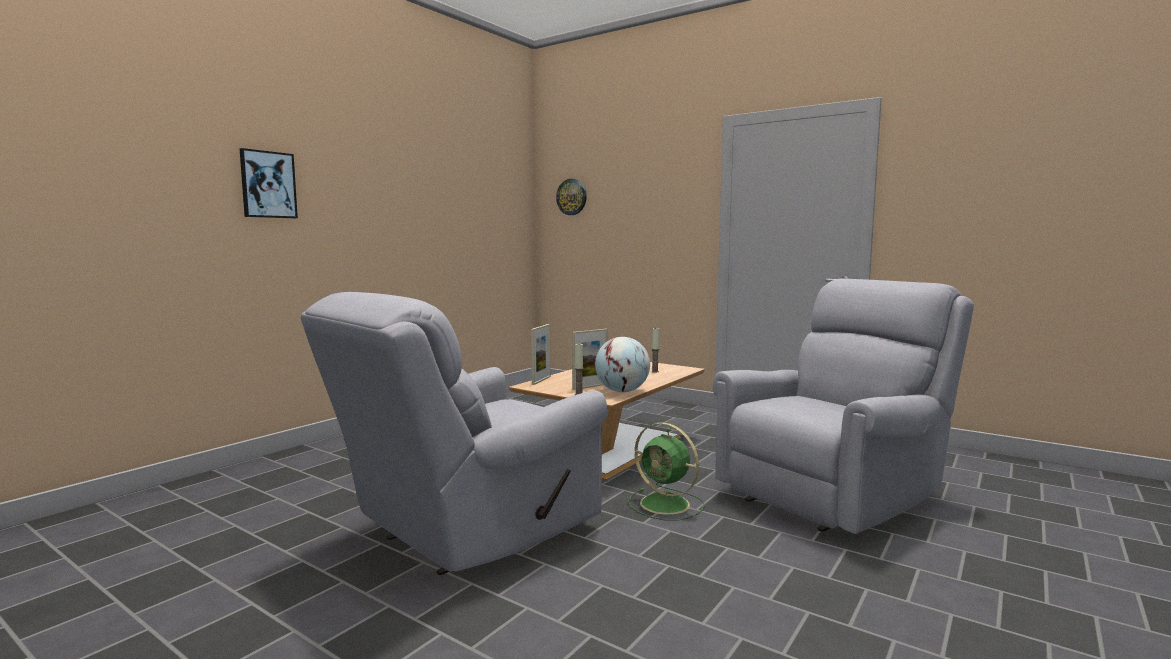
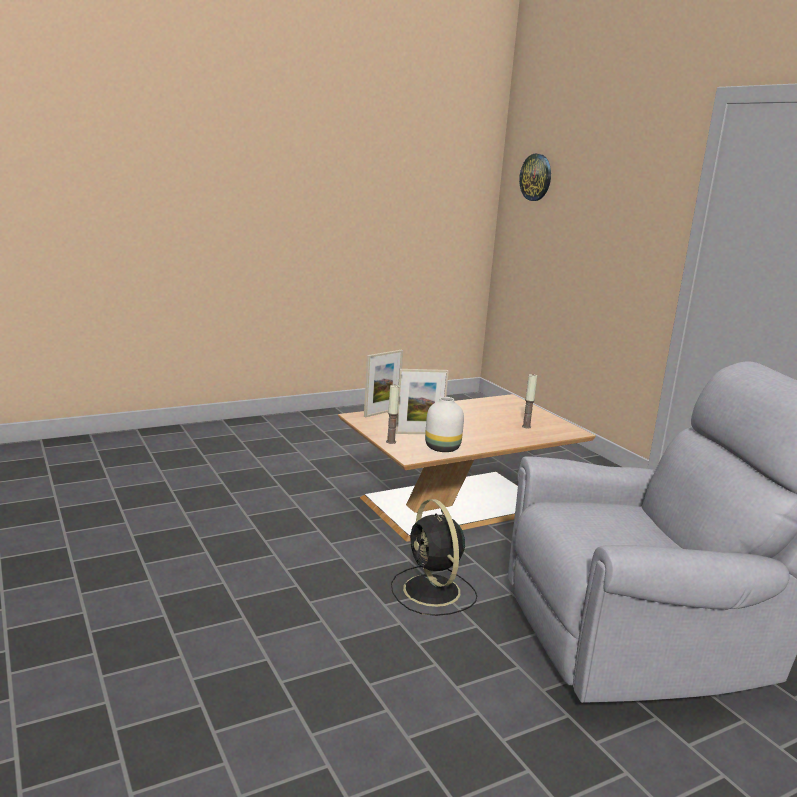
camera: 25 degrees right, 10 degrees up
picture [240,148,298,218] -> none
grey armchair [301,292,608,575] -> none
globe [595,337,650,392] -> white vase [425,397,464,452]
green fan [628,423,704,521] -> black fan [391,499,477,616]

